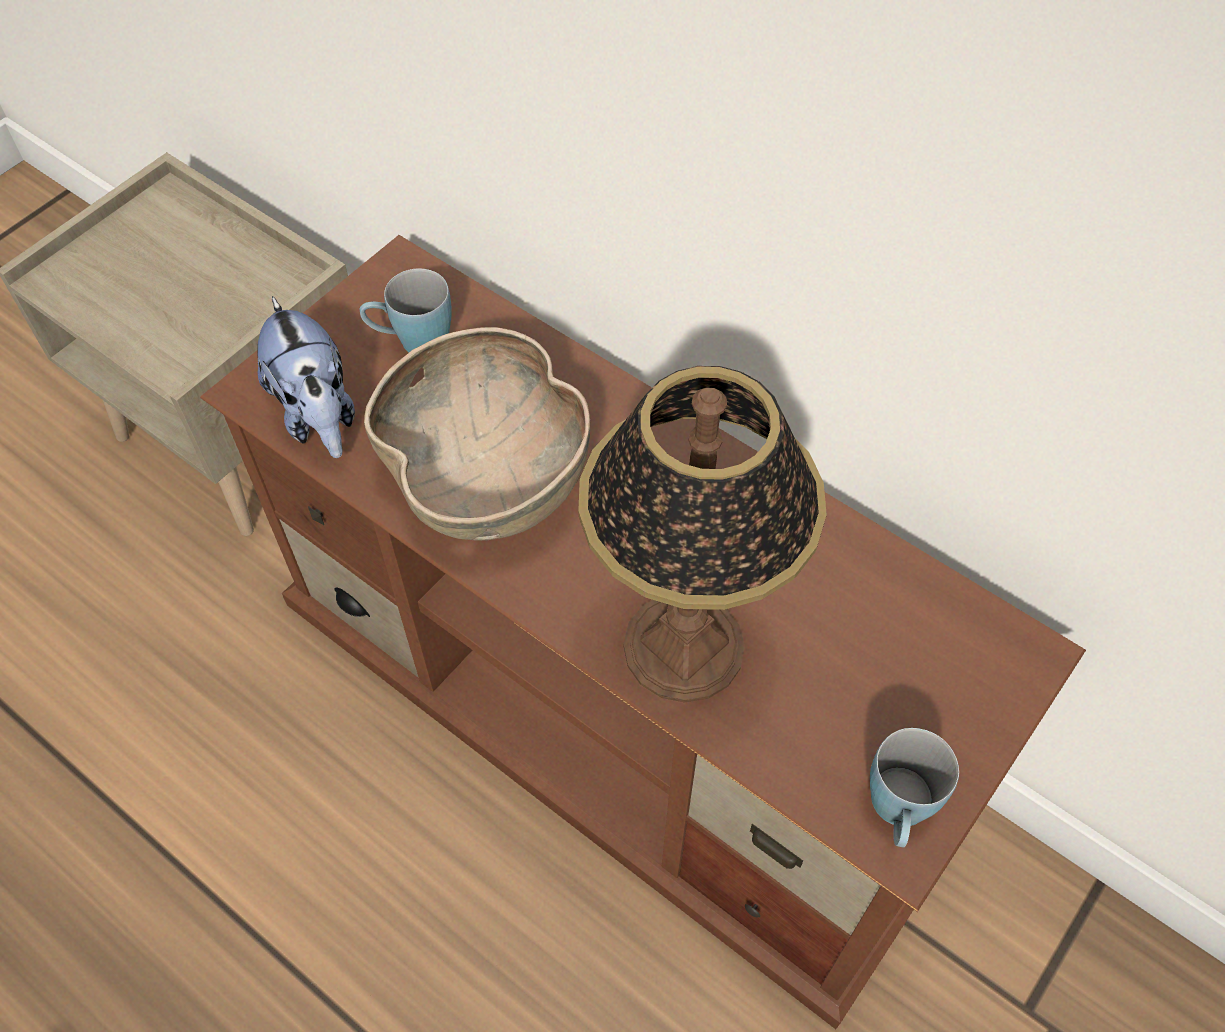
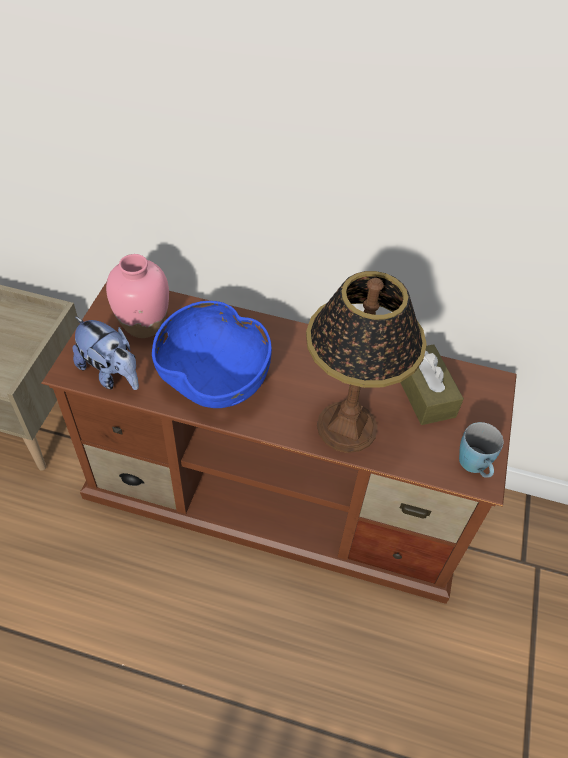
camera: 25 degrees left, 5 degrees down
blue mug [360,268,452,352] -> pink vase [106,254,169,338]
brown bowl [364,327,590,541] -> blue bowl [152,301,272,408]
none -> brown tissue box [400,344,464,425]

